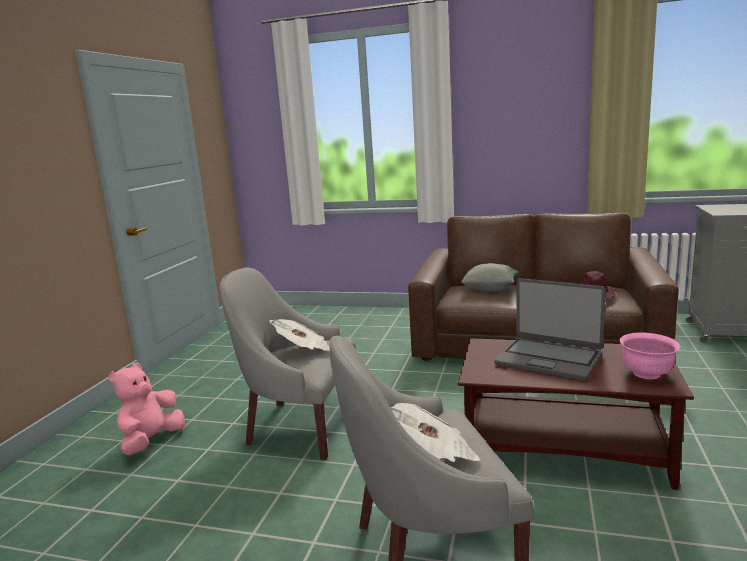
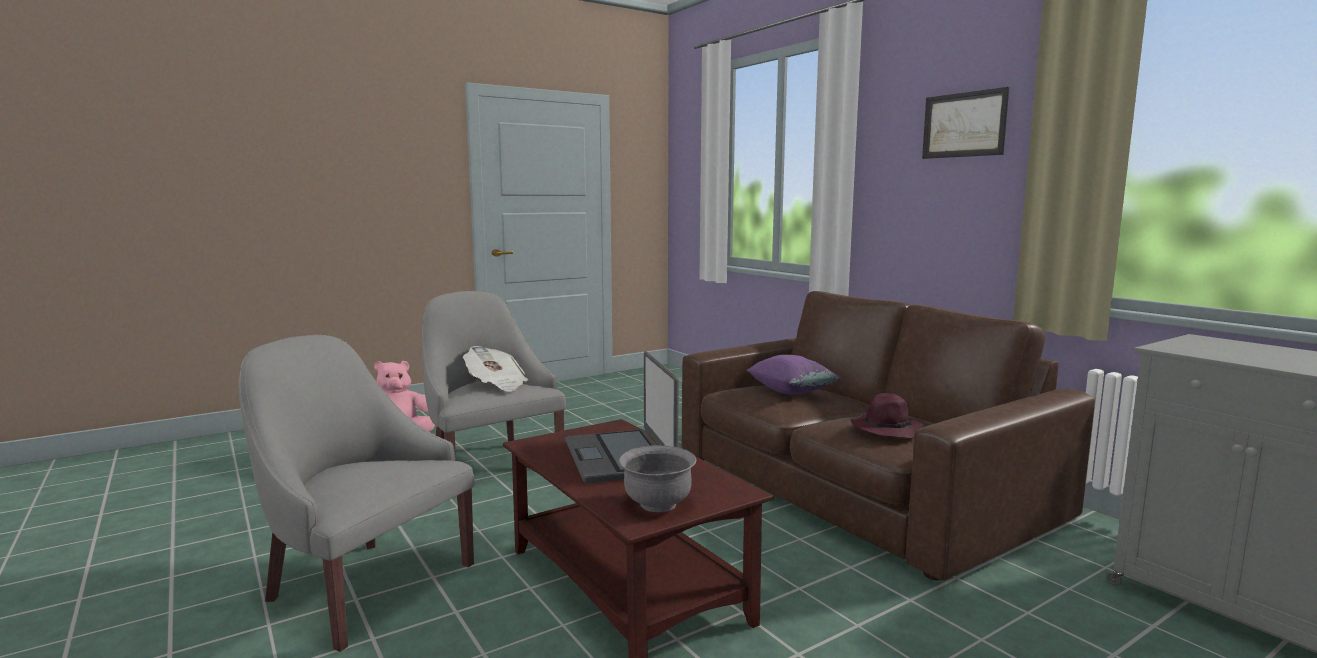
camera: 40 degrees right, 5 degrees down
newspaper [391,403,480,462] -> none
grey pillow [461,263,518,292] -> purple pillow [746,355,841,395]
pink bowl [620,332,680,379] -> grey bowl [619,445,696,512]
none -> picture [922,87,1009,159]

